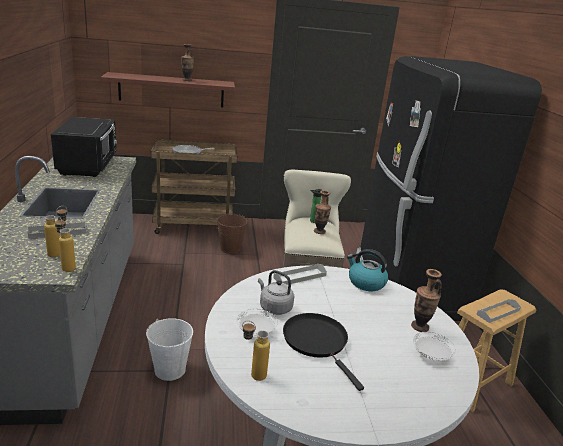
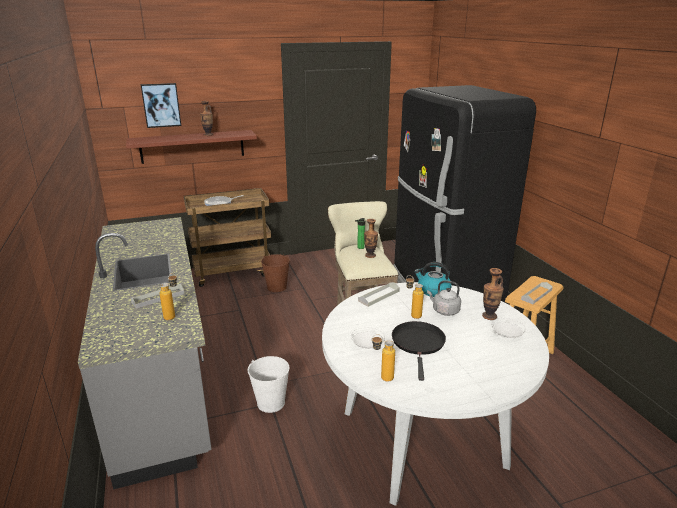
camera: 10 degrees left, 0 degrees up
black microwave [51,117,117,177] -> none
bottle [55,216,76,272] -> bottle moved to [406,275,424,319]
grey kettle [258,270,294,315] -> grey kettle moved to [427,280,461,316]
black frying pan [283,313,364,391] -> black frying pan turned 45 degrees clockwise [392,321,446,381]
none -> picture [141,83,181,128]

